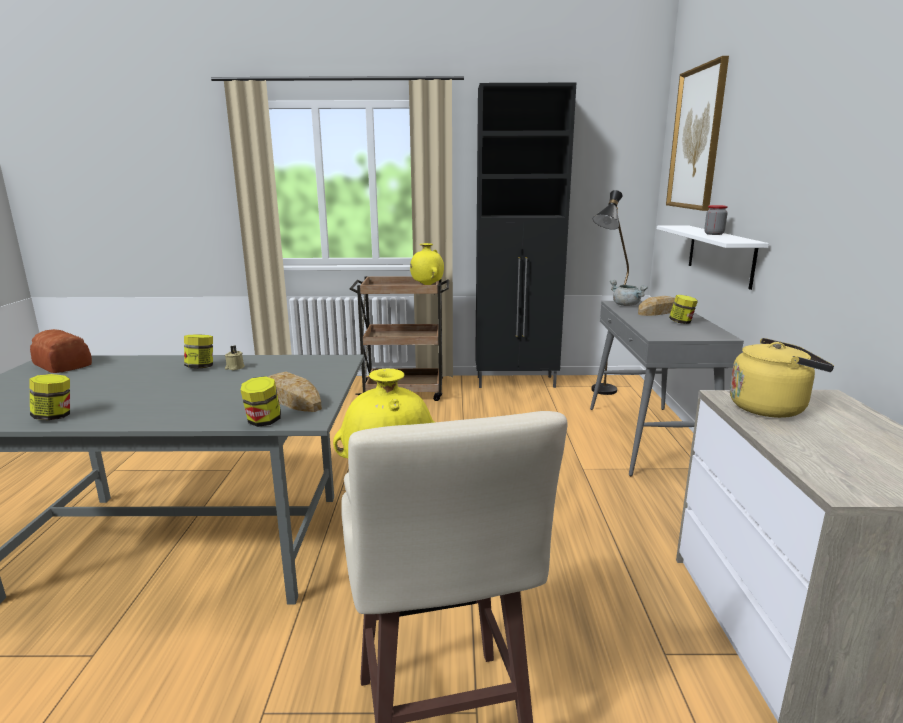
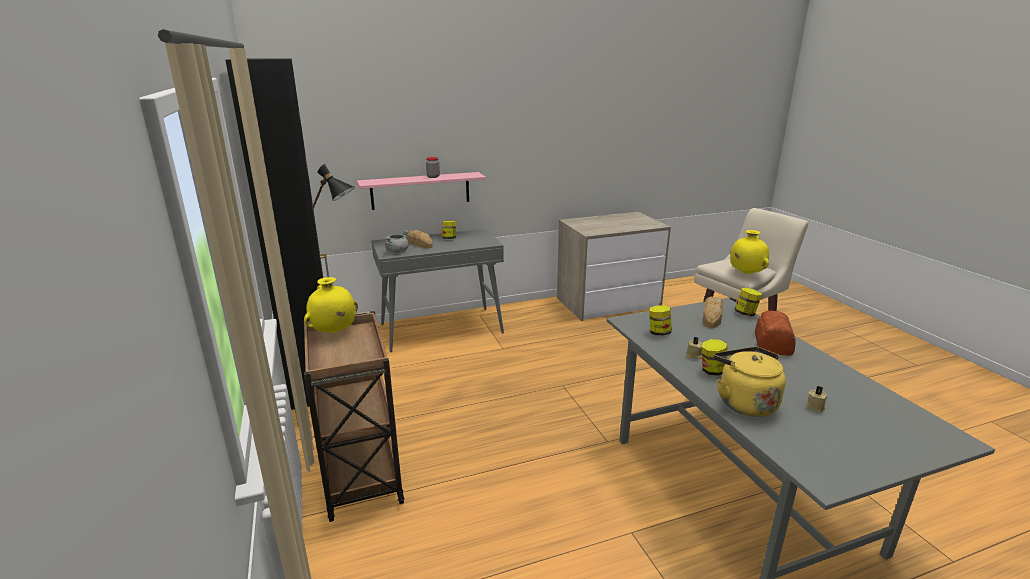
camera: 110 degrees left, 5 degrees up
jar [29,374,70,420] -> jar moved to [649,305,672,335]
bread [30,329,92,373] -> bread moved to [755,311,796,356]
white shelf [657,225,769,290] -> pink shelf [357,172,486,210]
picture [666,56,729,211] -> none
yellow kettle [730,338,834,418] -> yellow kettle moved to [713,347,786,417]
none -> beige candle [805,386,827,412]

